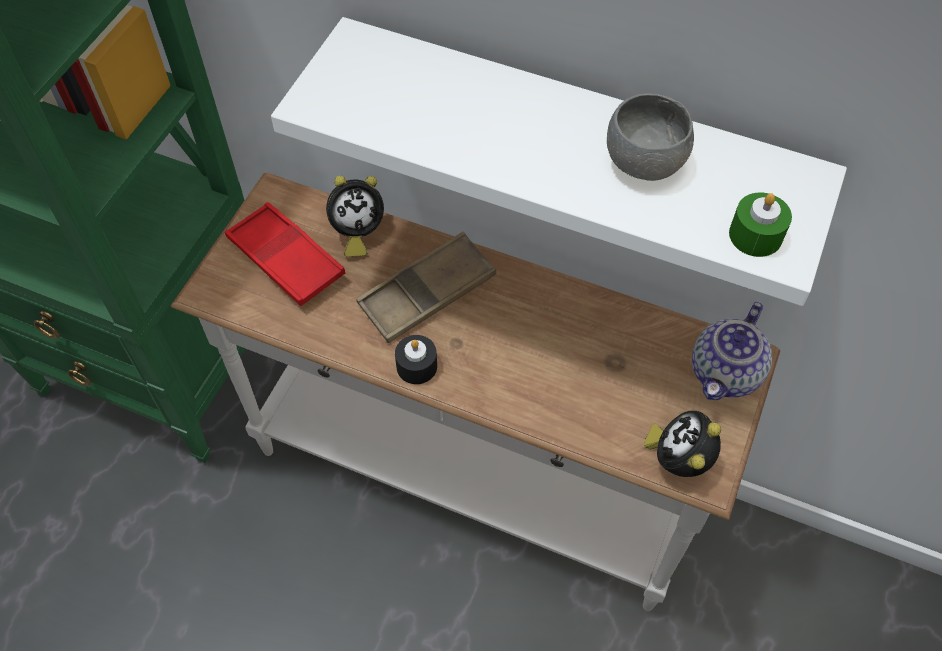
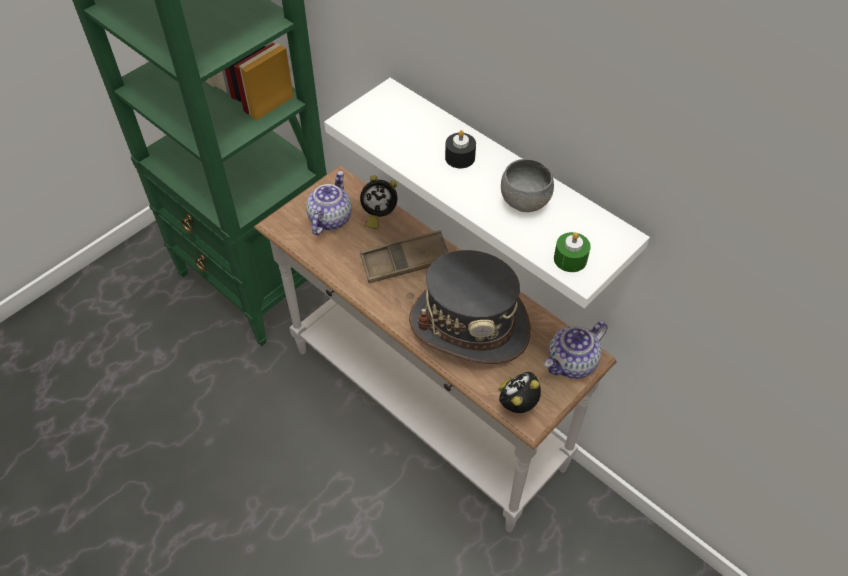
camera: 20 degrees right, 5 degrees down
red tray [225,202,345,306] -> teapot [306,171,352,235]
black candle [395,335,437,384] -> black candle moved to [445,130,476,168]
none -> grey hat [409,250,530,364]

